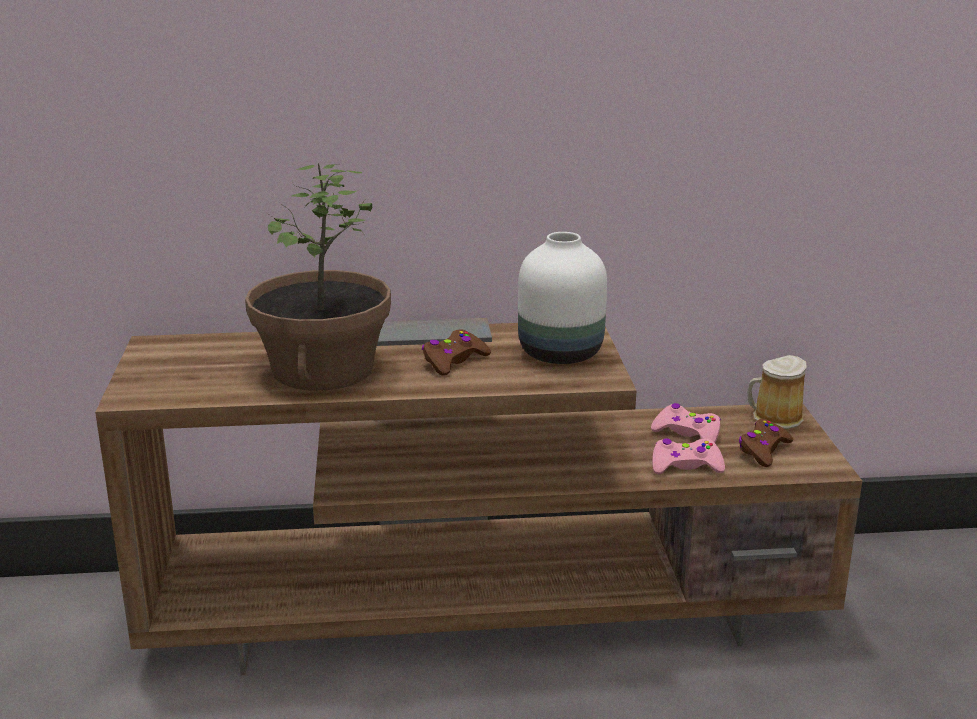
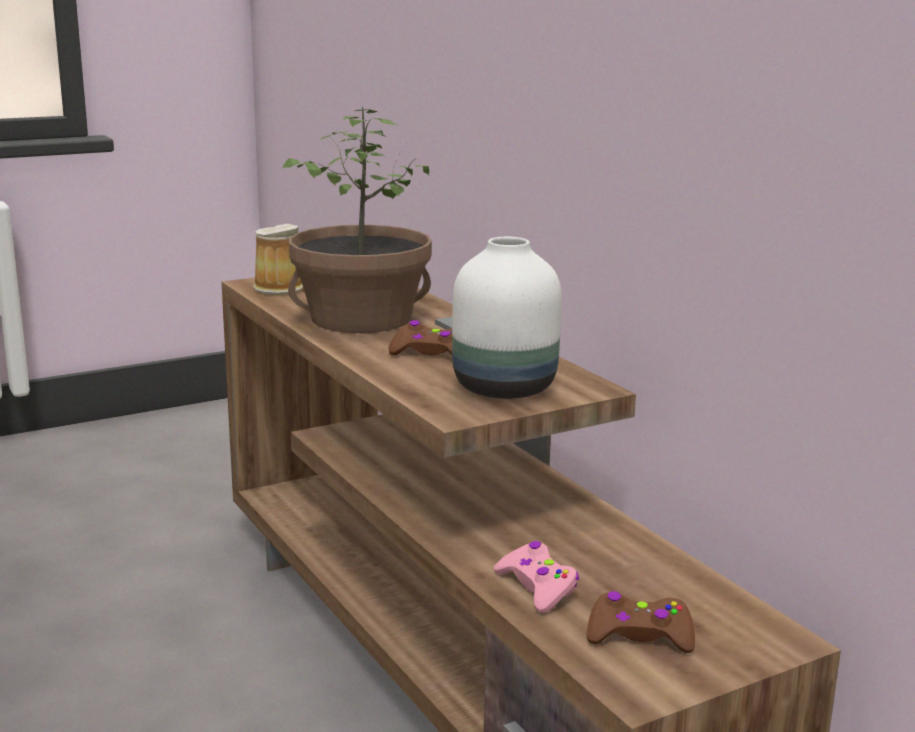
camera: 65 degrees right, 5 degrees down
pink game controller [651,403,721,443] -> none
mug [747,355,807,429] -> mug moved to [253,224,303,295]

